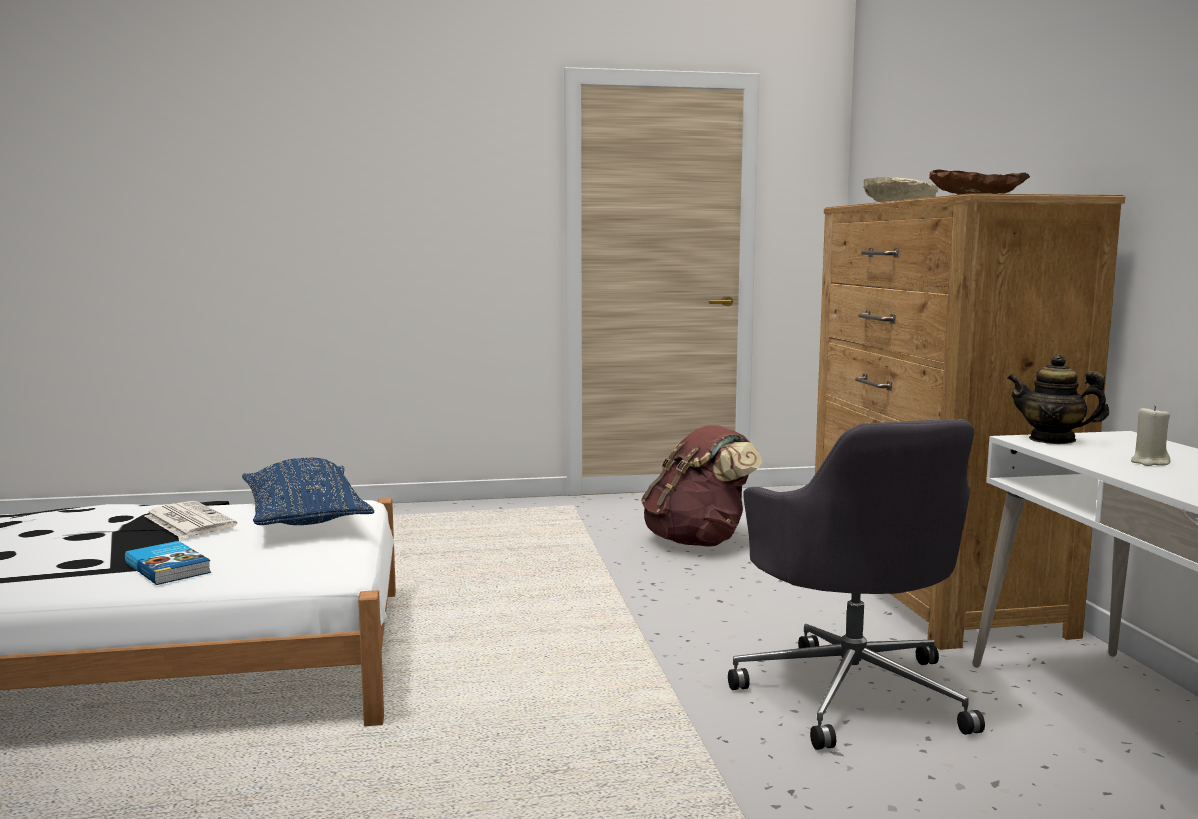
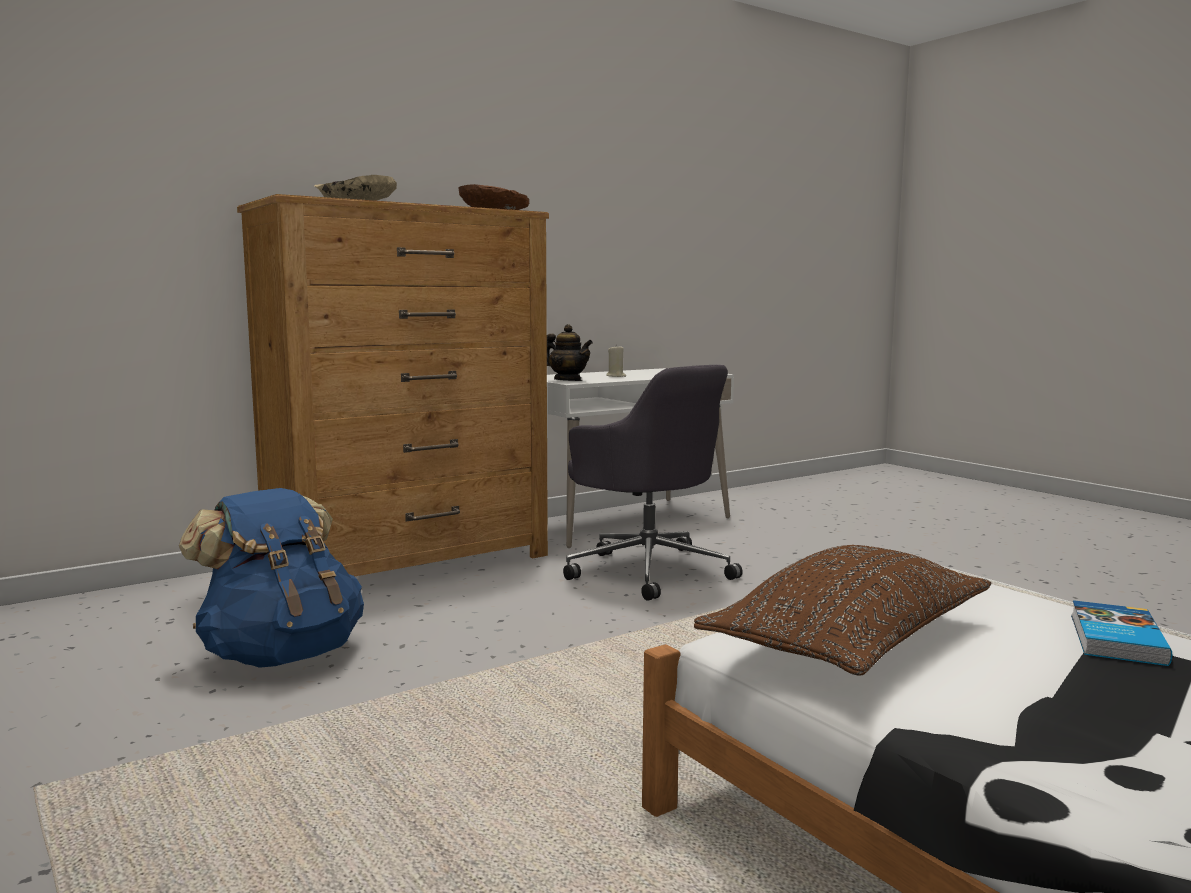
camera: 115 degrees left, 0 degrees up
newspaper [145,501,237,538] -> none
blue pillow [242,458,374,525] -> brown pillow [694,545,991,676]
brown backpack [641,425,762,547] -> blue backpack [179,488,364,668]
grey office chair [728,419,985,750] -> grey office chair turned 90 degrees clockwise [563,365,743,601]
teapot [1007,354,1109,444] -> teapot turned 60 degrees counterclockwise [547,324,593,381]

